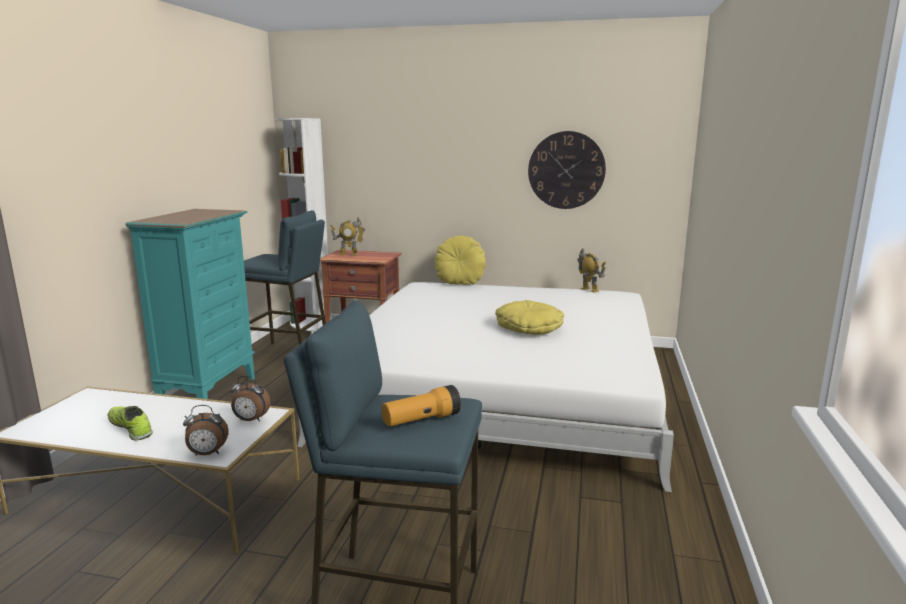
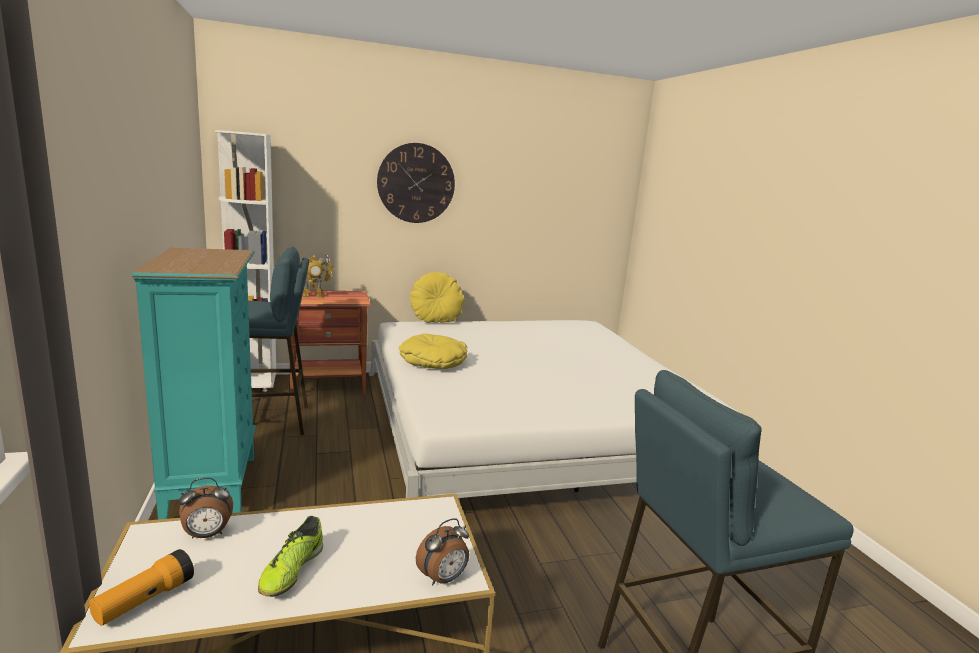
camera: 30 degrees left, 0 degrees up
shoe [107,406,153,440] -> shoe turned 90 degrees counterclockwise [258,516,323,597]
alarm clock [231,376,271,422] -> alarm clock moved to [179,478,233,538]
flashlight [382,385,461,427] -> flashlight moved to [89,549,194,626]
yellow pillow [495,300,564,335] -> yellow pillow moved to [399,334,467,369]
wall clock [528,131,606,209] -> wall clock moved to [377,143,455,223]
toy robot [577,248,606,293] -> none

